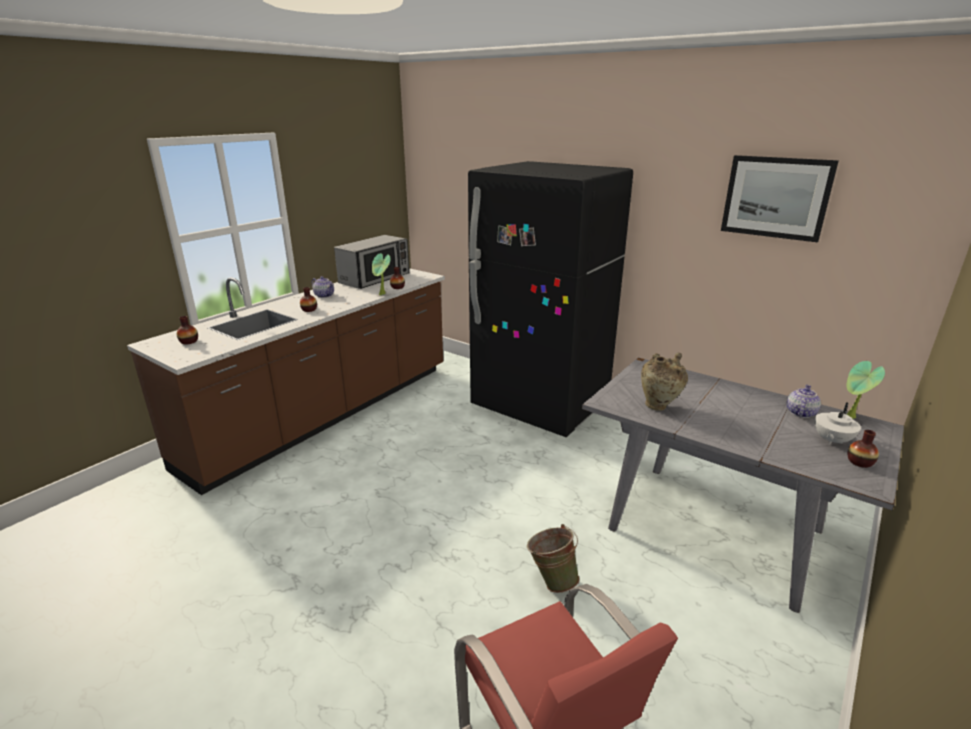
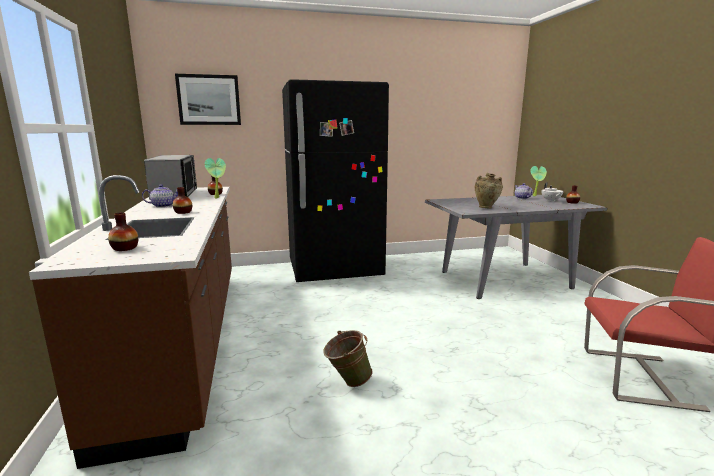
camera: 50 degrees left, 10 degrees down
green bucket [527,524,580,593] -> green bucket moved to [323,330,373,387]
picture [721,155,839,242] -> picture moved to [175,74,241,125]

